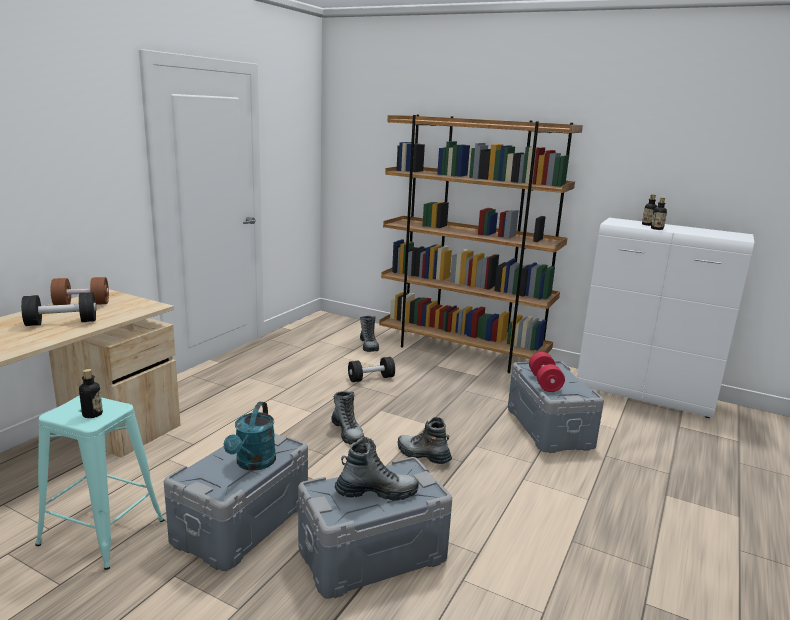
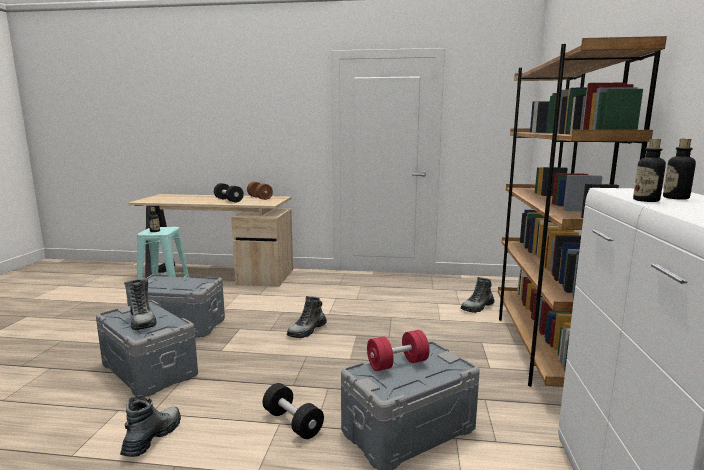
camera: 70 degrees right, 5 degrees down
turquoise watering can [224,402,276,471] -> none
black dumbbell [348,357,395,382] -> black dumbbell moved to [263,383,324,439]
boot [398,417,452,464] -> boot moved to [120,395,181,457]

